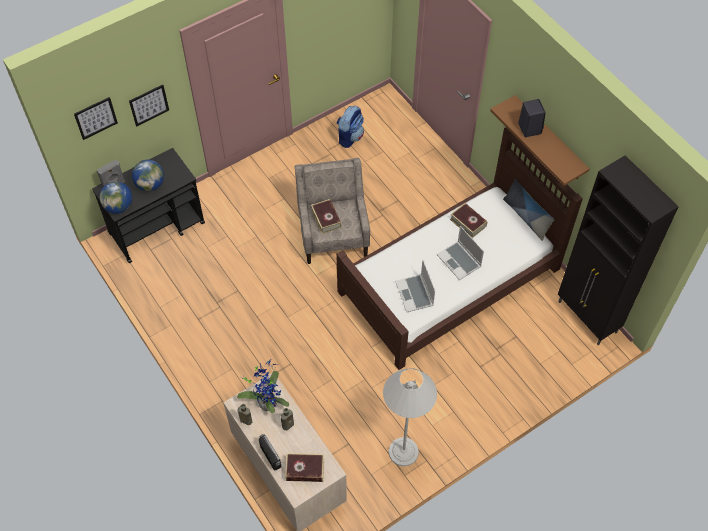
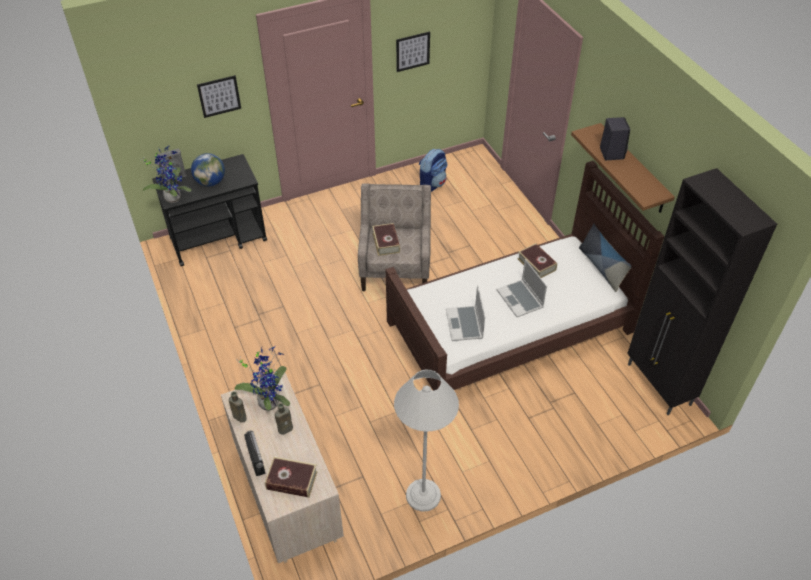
camera: 10 degrees right, 10 degrees down
picture [74,97,118,140] -> picture moved to [396,32,430,72]
globe [99,182,132,214] -> potted plant [140,145,191,203]

